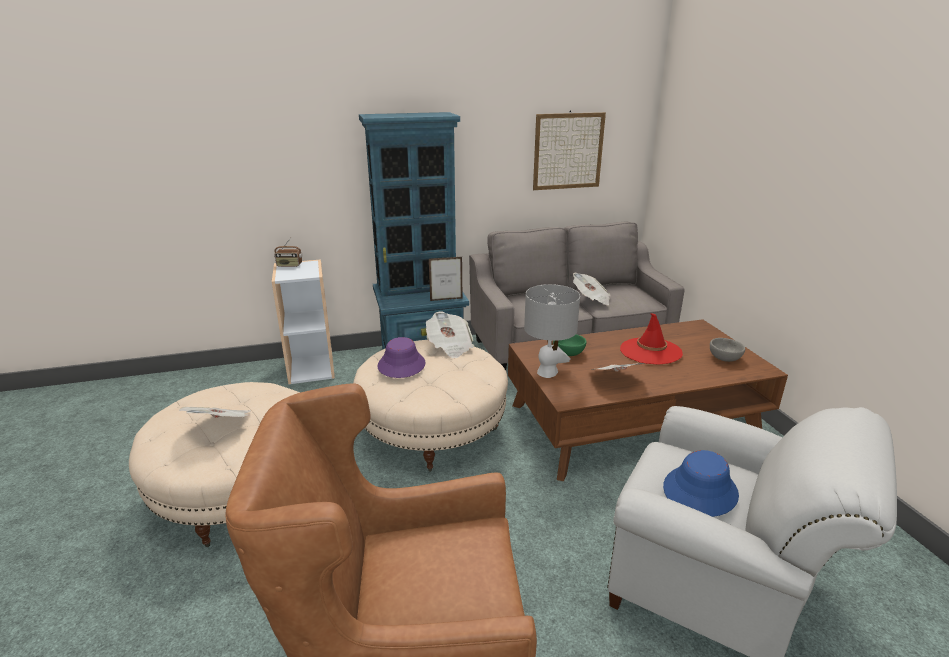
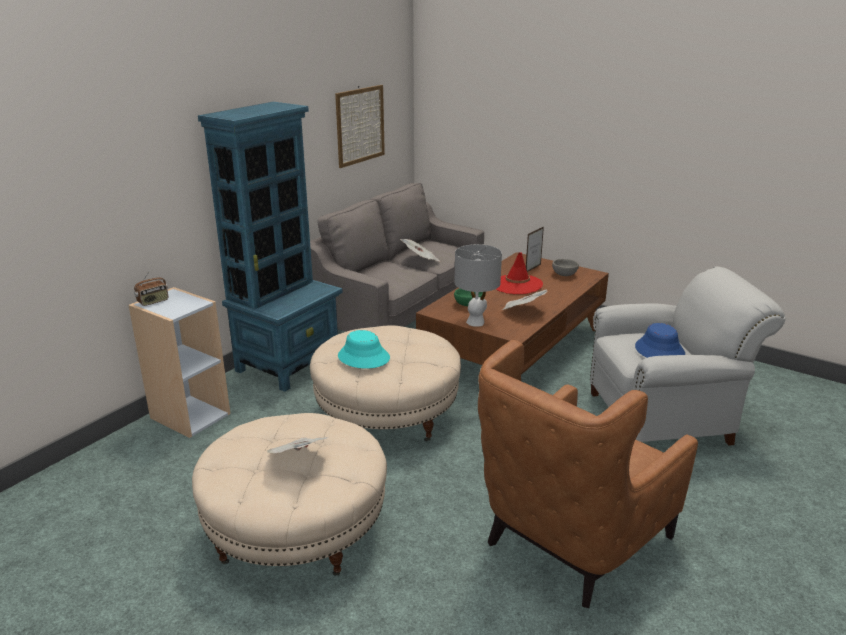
camera: 40 degrees left, 0 degrees up
purple hat [378,337,426,378] -> turquoise hat [338,330,390,369]
newspaper [426,312,474,359] -> none
picture frame [429,257,463,301] -> picture frame moved to [526,226,544,272]

